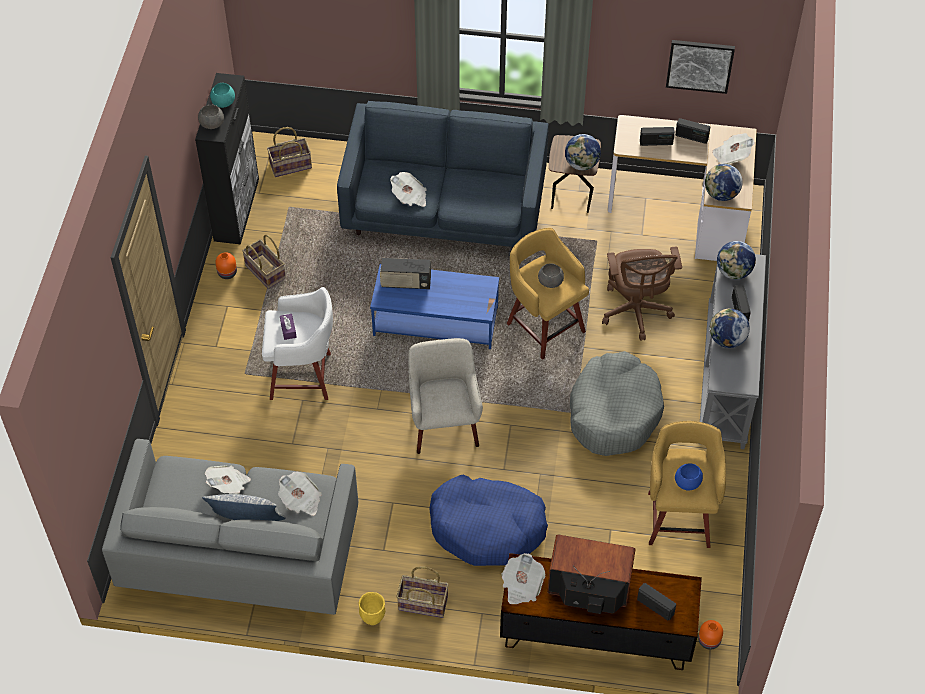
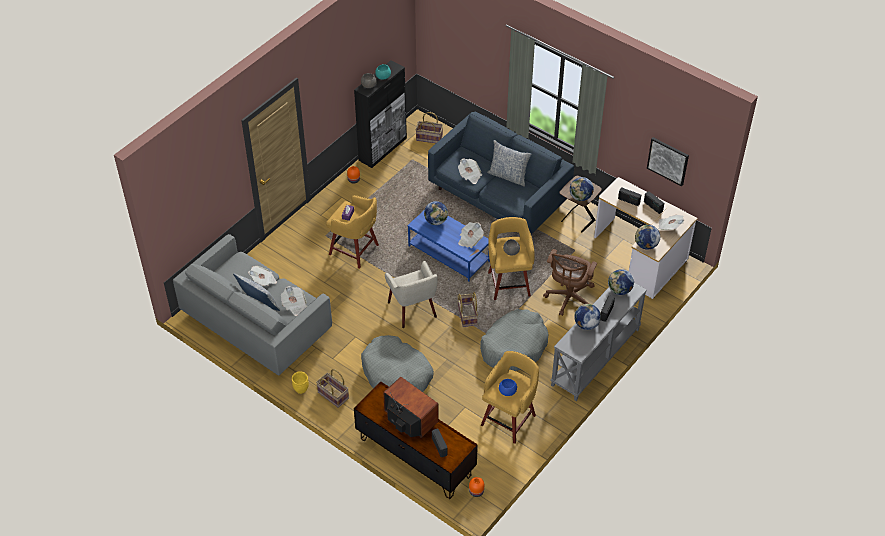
camera: 30 degrees right, 5 degrees down
basket [242,234,286,289] -> basket moved to [457,292,478,327]
white stool [262,287,333,400] -> yellow stool [326,195,379,269]
radio [380,258,431,289] -> globe [424,201,448,225]
beige armchair [408,338,483,454] -> beige armchair turned 135 degrees clockwise [385,261,437,328]
blue dog bed [430,475,548,566] -> grey dog bed [361,335,434,392]
newspaper [501,553,545,604] -> newspaper moved to [458,222,484,248]
none -> pillow [487,140,531,187]

